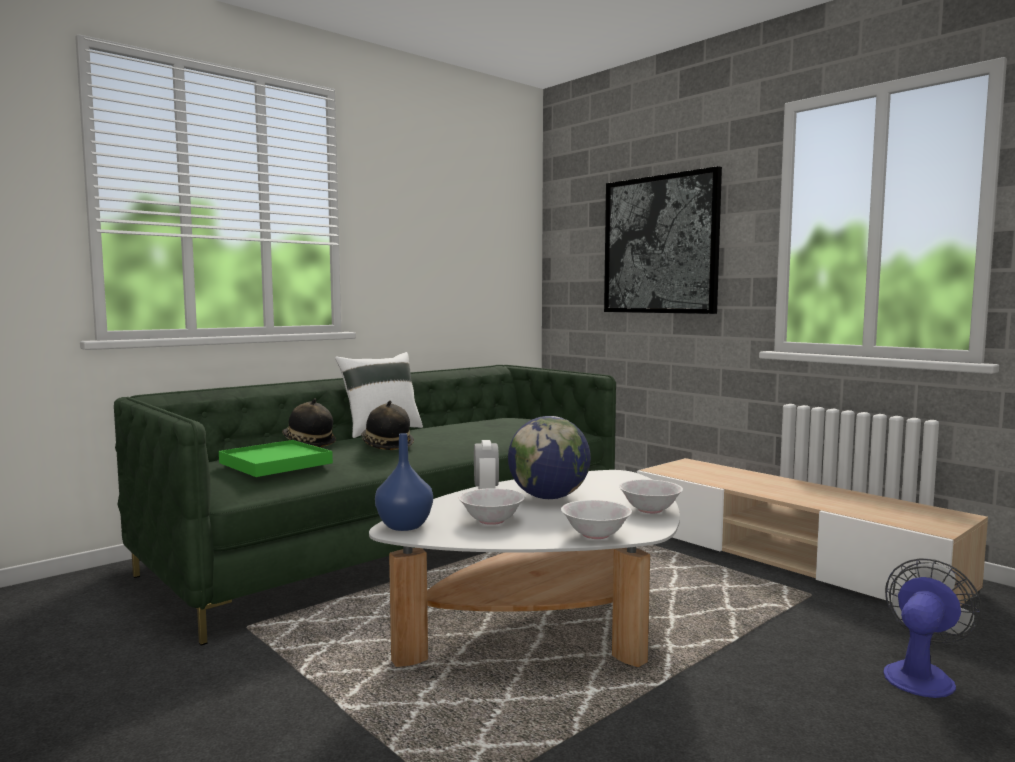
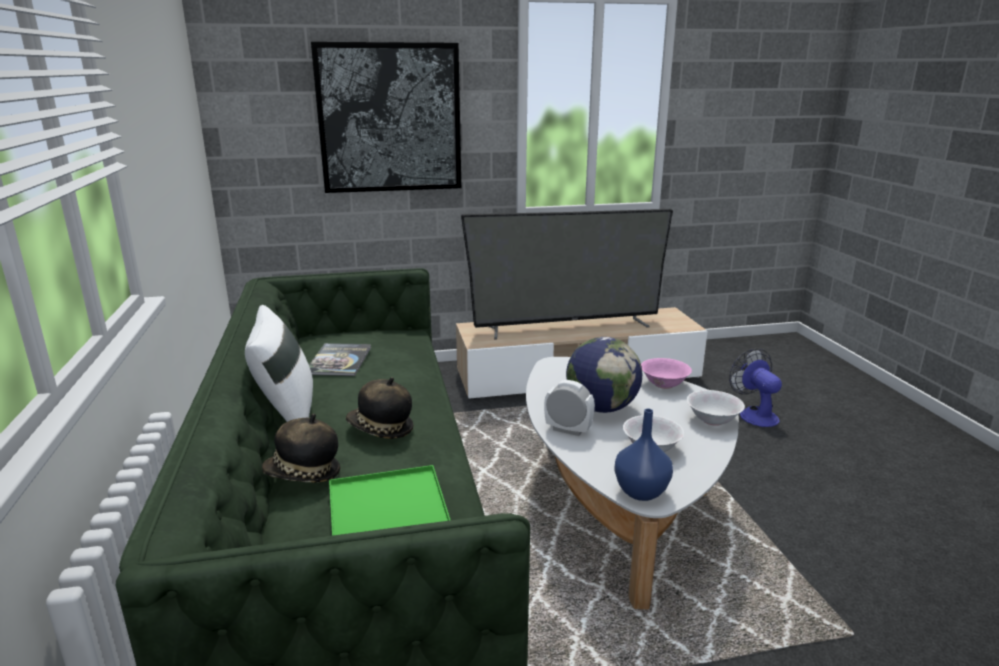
camera: 60 degrees left, 15 degrees up
white bowl [619,479,683,513] -> pink bowl [641,358,692,389]
none -> book [309,343,371,376]
none -> television [461,209,673,340]

